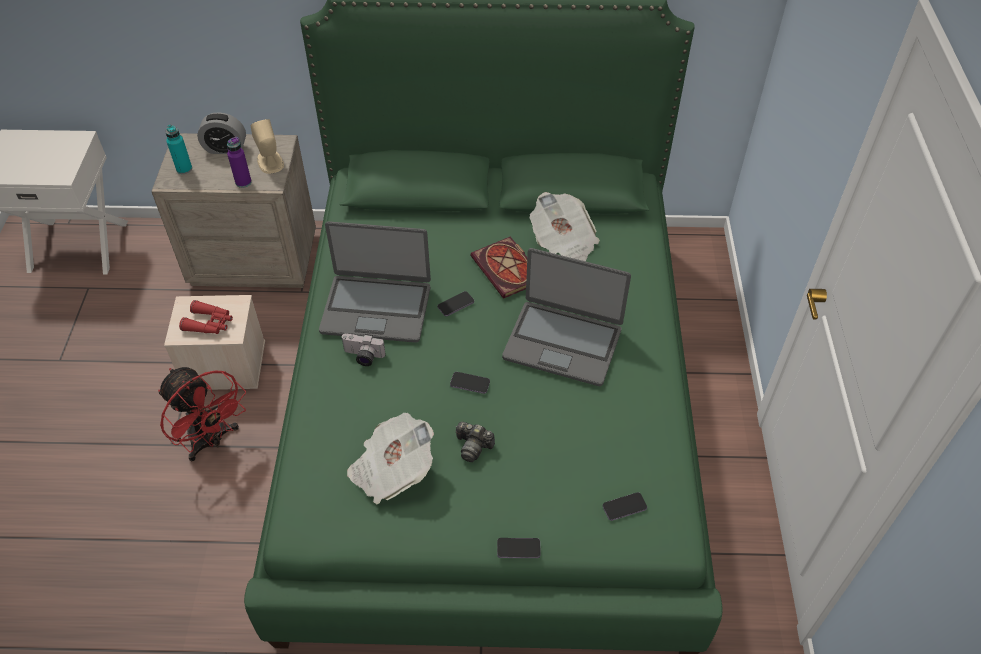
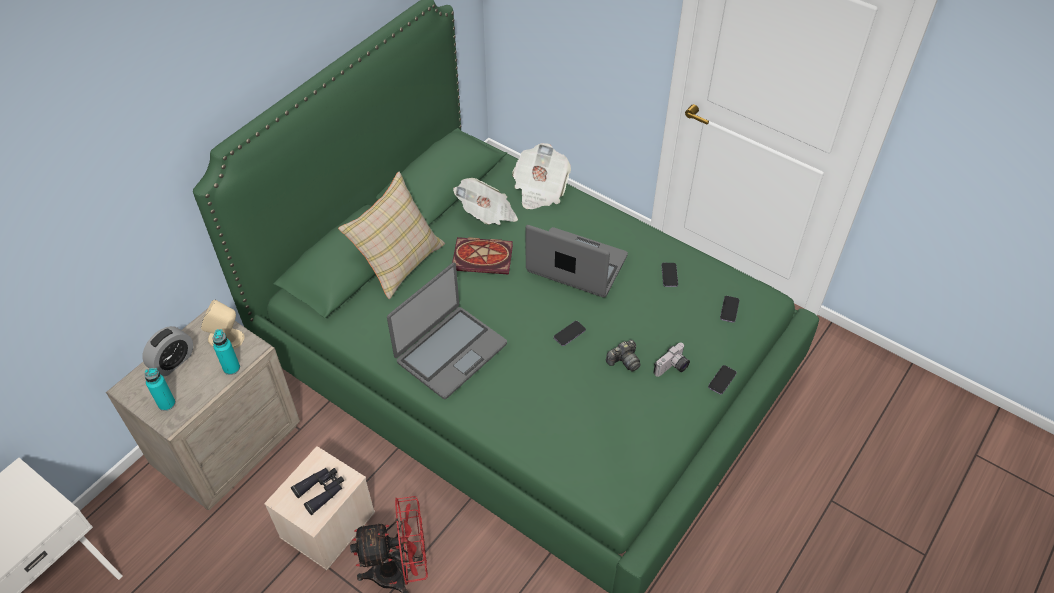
camera: 55 degrees left, 0 degrees up
red binoculars [179,300,233,334] -> black binoculars [291,467,344,515]
purple bottle [227,137,252,188] -> turquoise bottle [212,329,240,375]
camera [342,333,385,366] -> camera moved to [653,343,690,377]
newspaper [347,413,434,504] -> newspaper moved to [512,143,571,209]
phone [437,291,474,316] -> phone moved to [661,263,678,287]
laptop [502,248,631,386] -> laptop turned 120 degrees counterclockwise [526,225,628,298]
none -> beige pillow [338,172,445,299]

